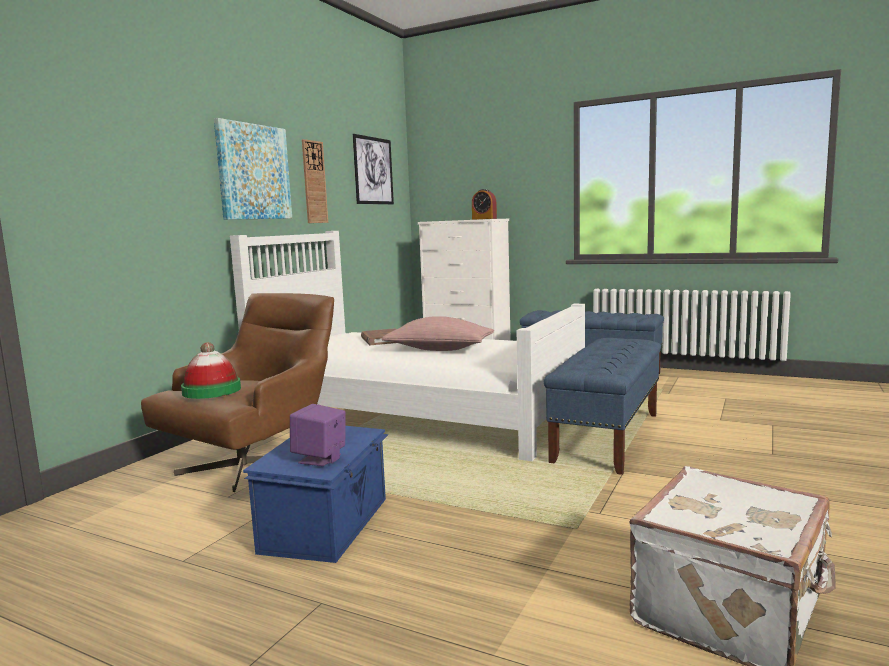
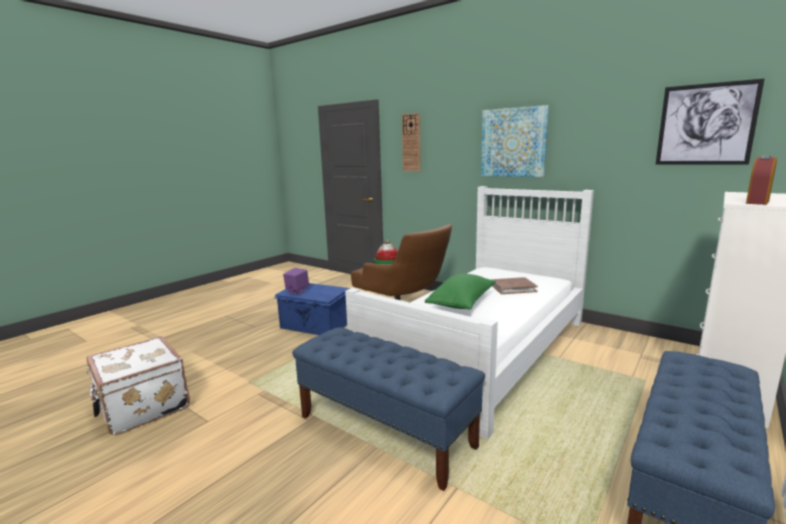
camera: 100 degrees right, 5 degrees up
wall clock [302,139,328,223] -> wall clock moved to [402,113,421,171]
pink pillow [382,316,494,351] -> green pillow [425,273,496,309]

